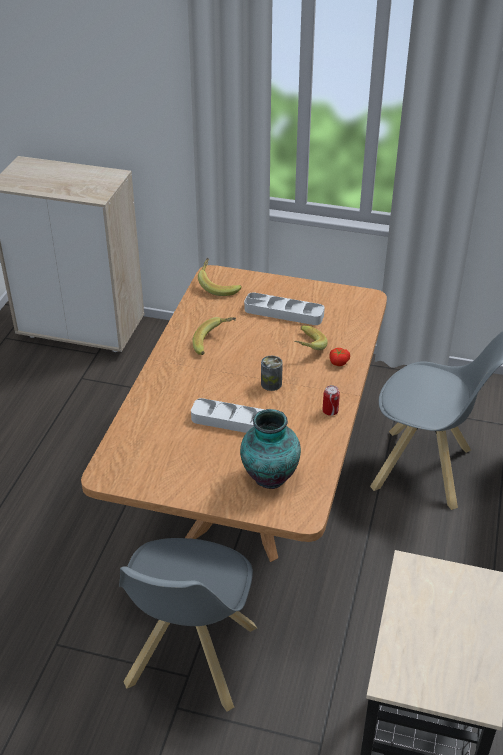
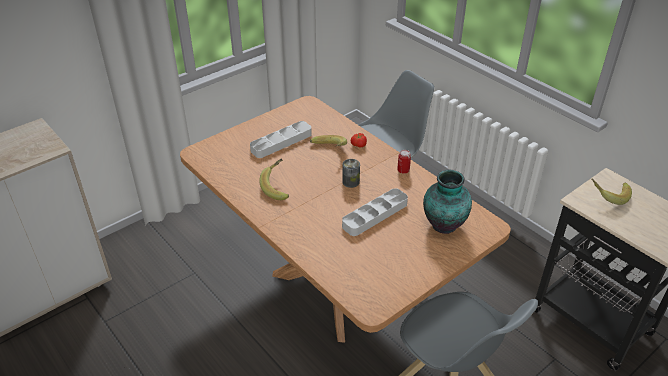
camera: 55 degrees left, 0 degrees up
banana [198,258,242,296] -> banana moved to [591,179,632,205]

